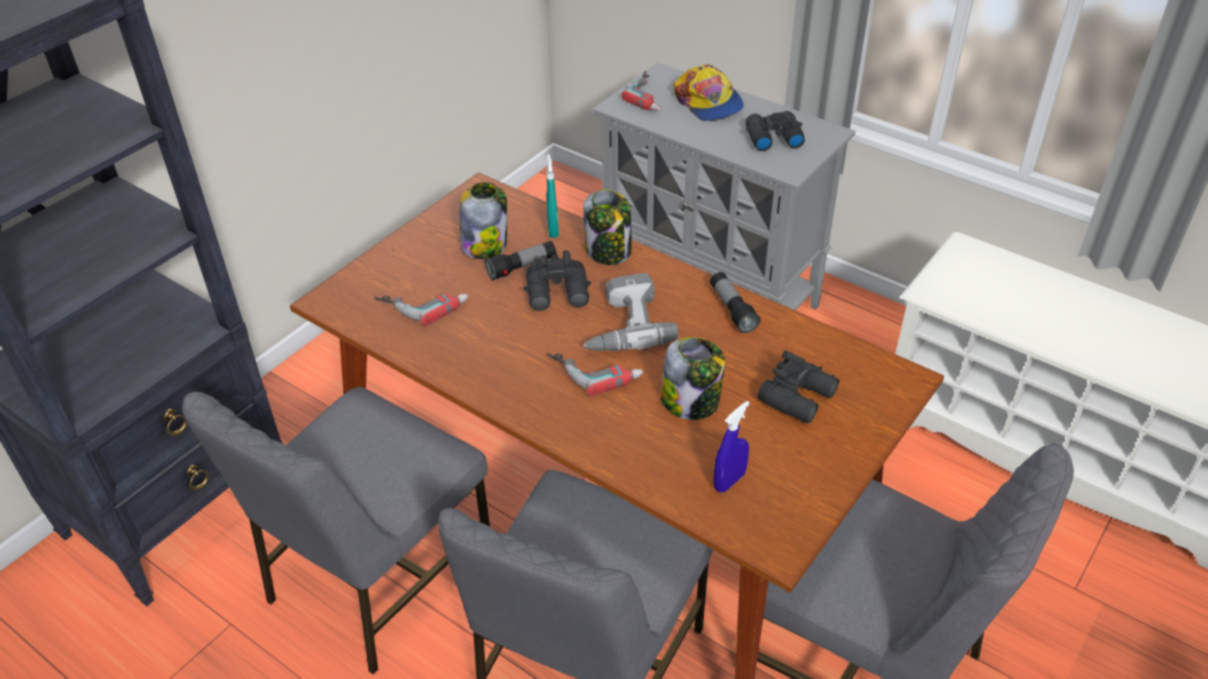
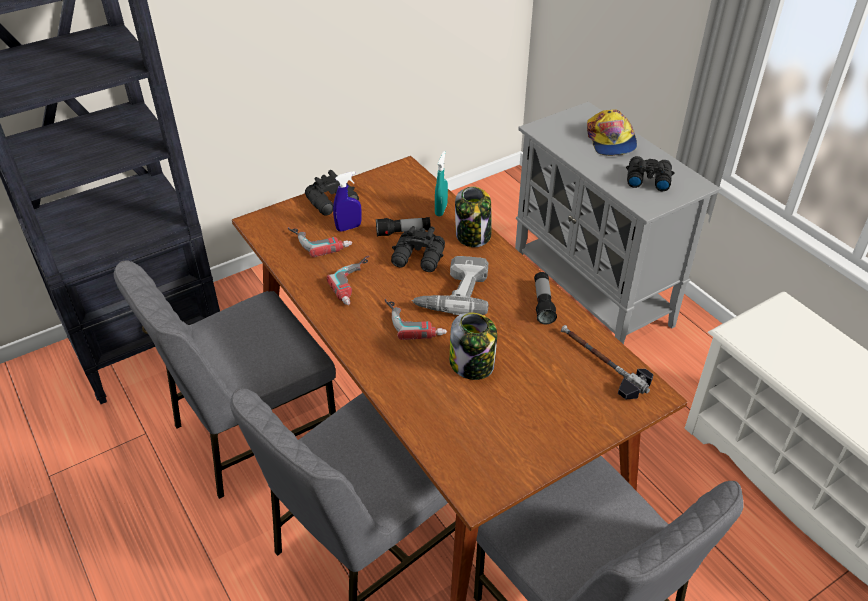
camera: 20 degrees right, 0 degrees up
jar [460,182,507,259] -> none
power drill [622,71,661,111] -> power drill moved to [327,256,369,305]
blue spray bottle [714,401,750,492] -> blue spray bottle moved to [333,171,362,232]
black binoculars [757,350,839,423] -> black binoculars moved to [305,170,359,216]
none -> hammer [561,325,654,399]

